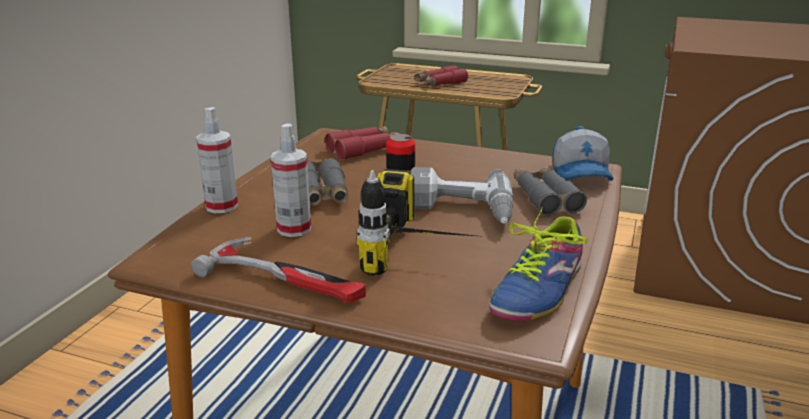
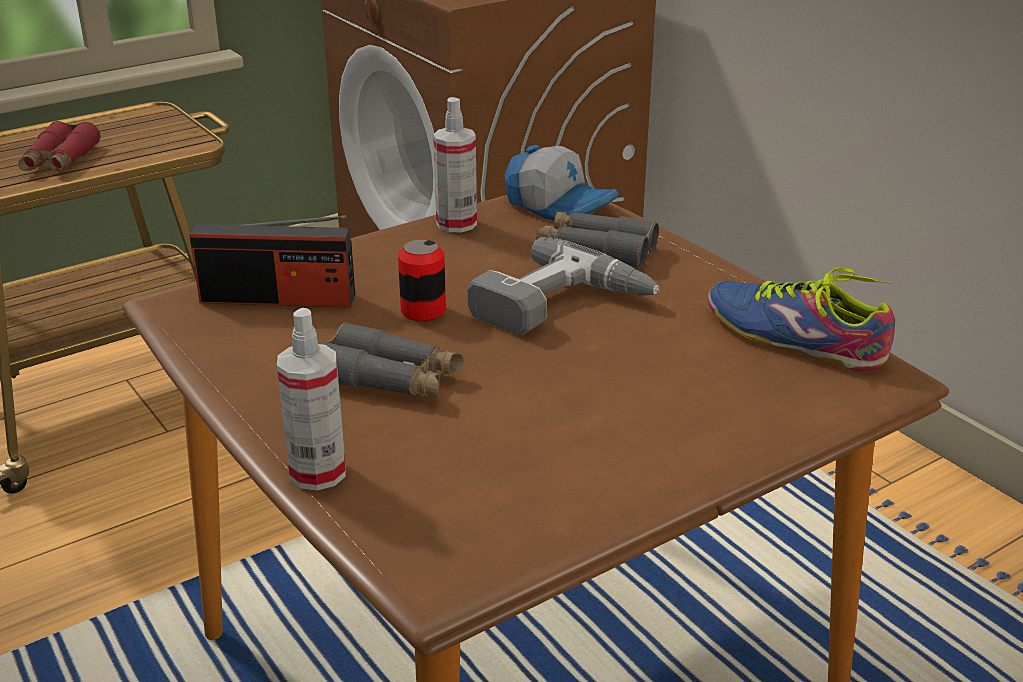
camera: 55 degrees left, 5 degrees up
hammer [191,237,366,303] -> none
spray bottle [271,123,312,237] -> spray bottle moved to [433,97,477,232]
red binoculars [325,126,400,160] -> radio [189,215,355,307]
power drill [357,169,484,276] -> none
shoe [489,206,588,321] -> shoe turned 150 degrees clockwise [708,267,895,371]

